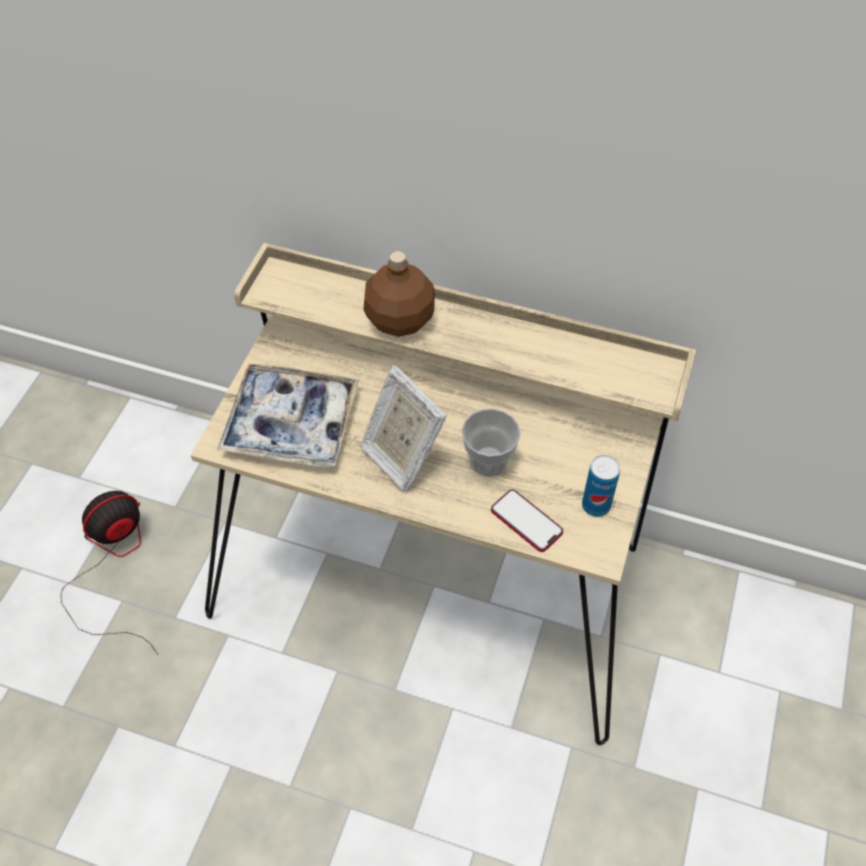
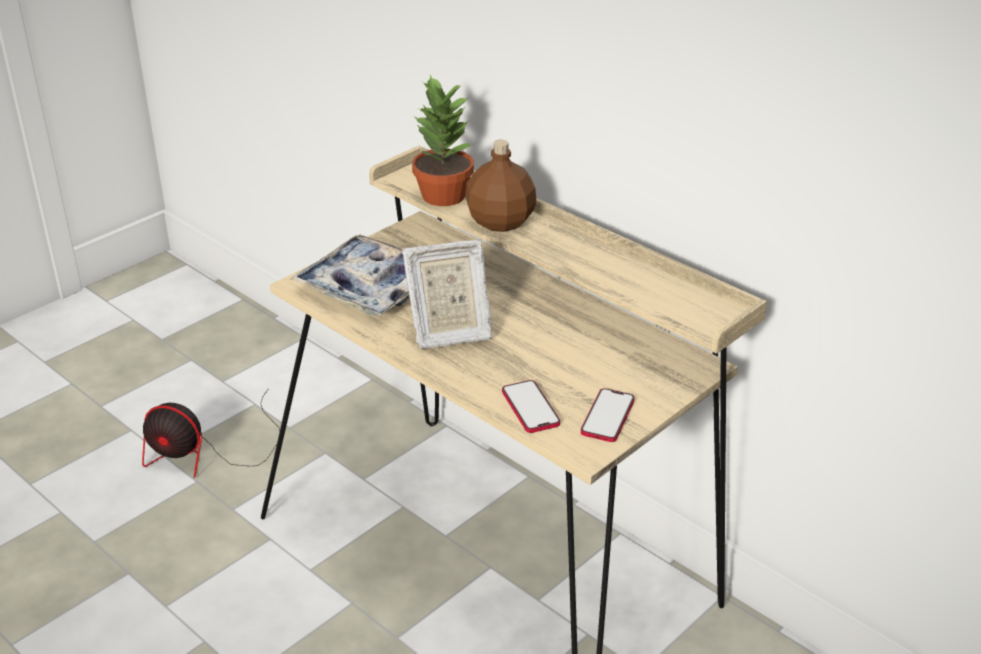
camera: 25 degrees right, 20 degrees down
fan [61,491,158,655] -> fan turned 150 degrees counterclockwise [142,390,280,478]
picture frame [360,365,447,492] -> picture frame turned 90 degrees counterclockwise [402,240,492,349]
cup [462,409,521,477] -> none
can [582,455,620,517] -> phone [581,388,635,442]
none -> potted plant [412,75,474,206]

